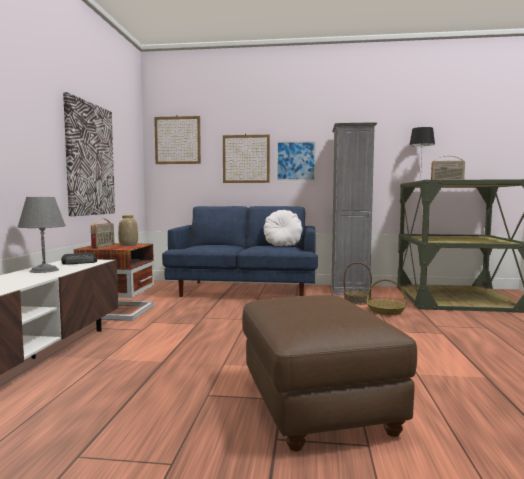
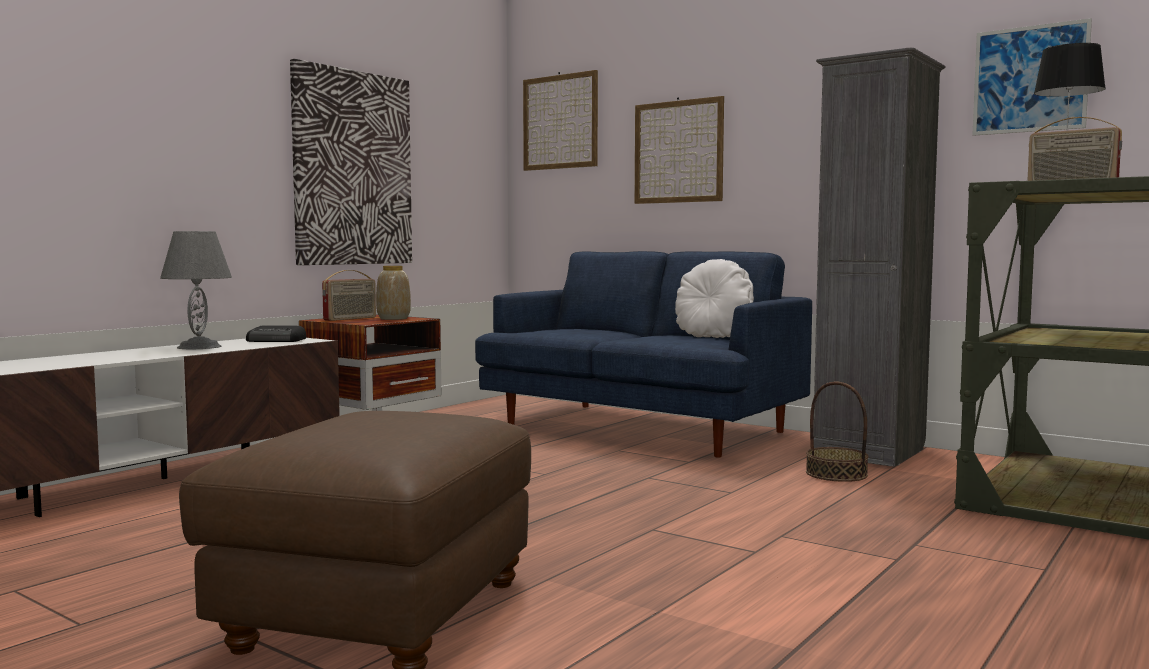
camera: 30 degrees right, 0 degrees up
picture [276,141,316,181] -> picture moved to [973,18,1092,136]
basket [367,279,407,315] -> none

